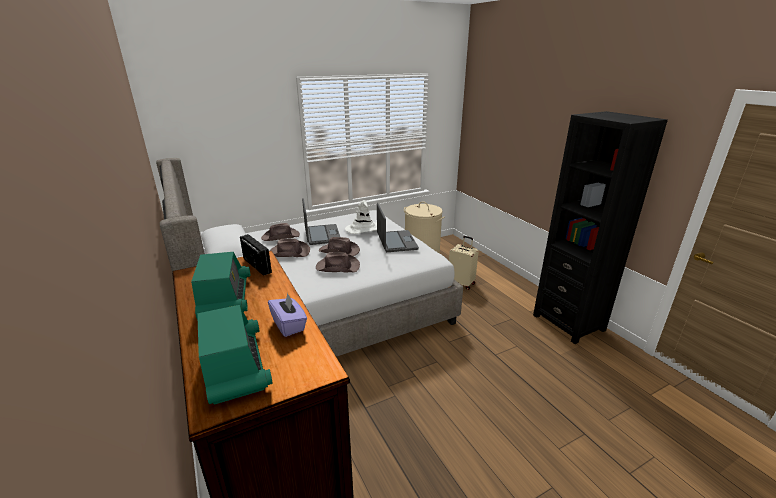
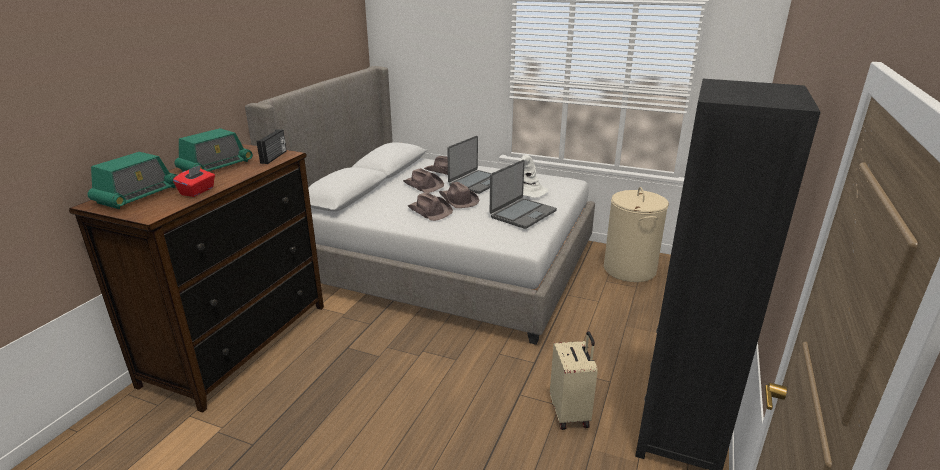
camera: 50 degrees right, 0 degrees up
purple tissue box [268,293,307,337] -> red tissue box [173,165,215,197]
beige suitcase [449,236,479,290] -> beige suitcase moved to [550,331,598,430]

